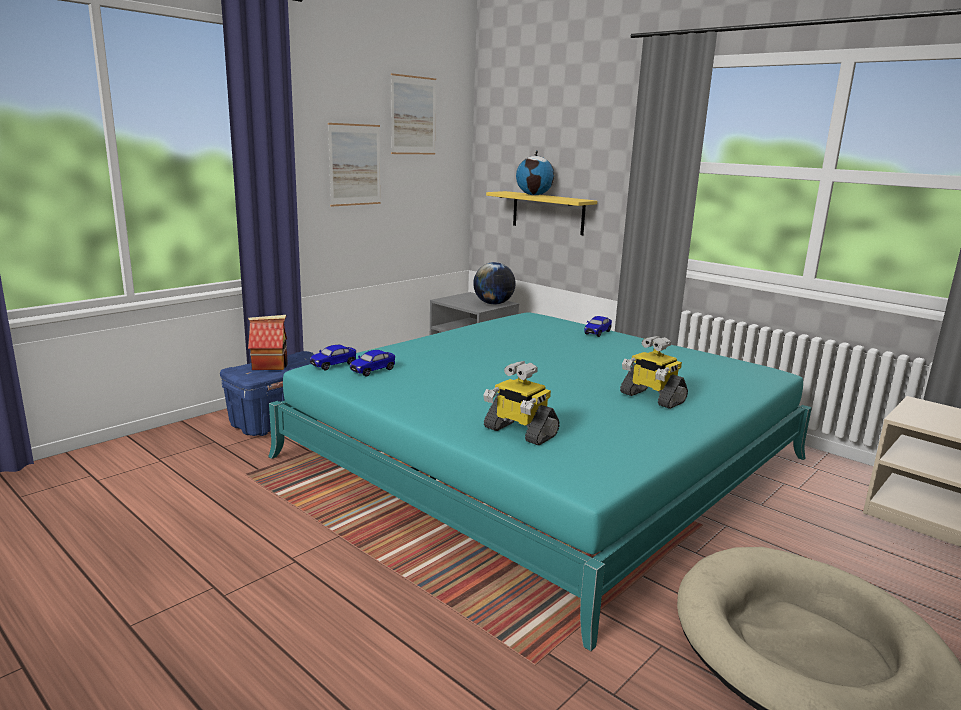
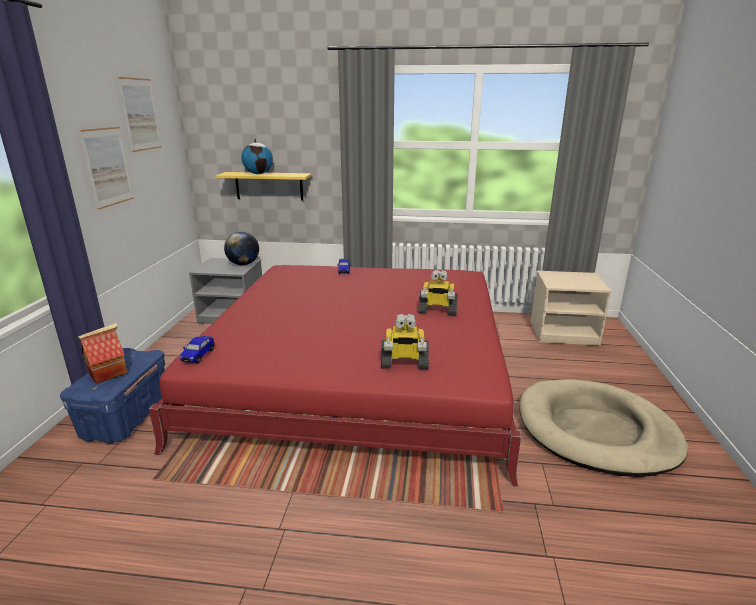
camera: 35 degrees left, 5 degrees up
turquoise bed [268,312,812,651] -> red bed [149,265,521,487]
toy car [350,350,395,377] -> none

